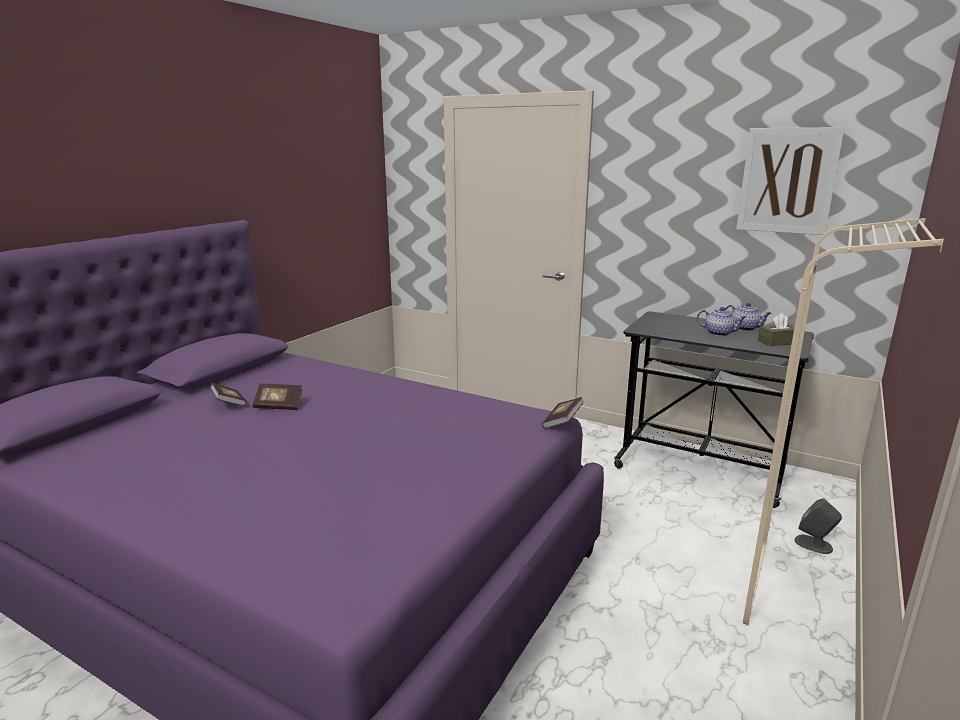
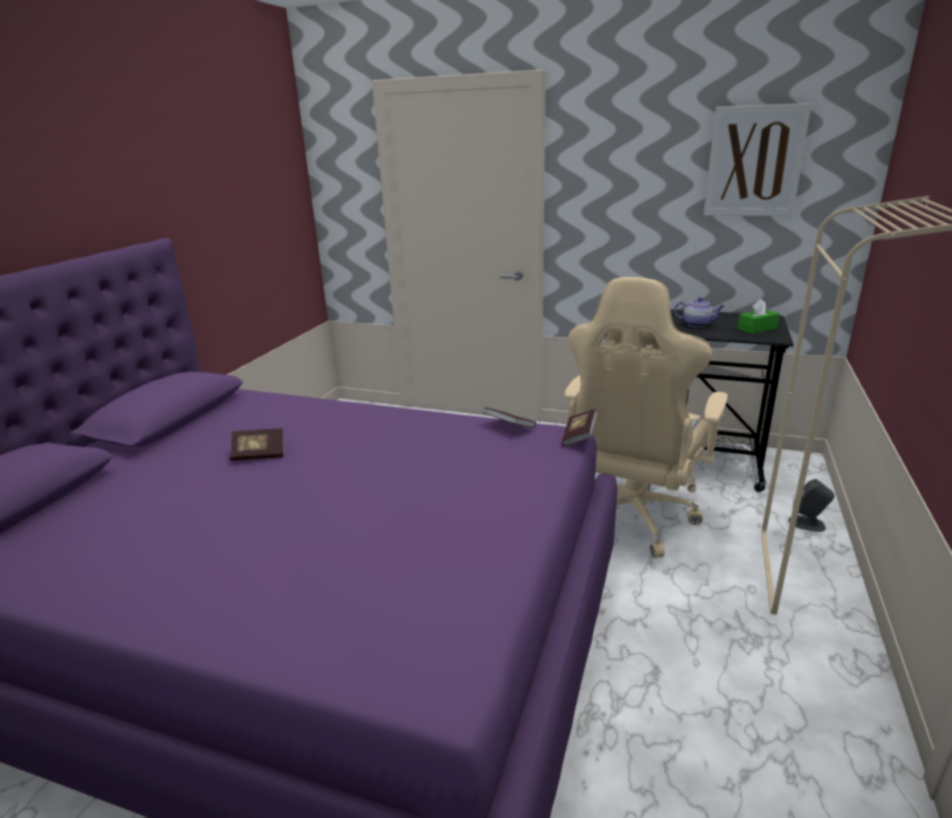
camera: 10 degrees left, 5 degrees up
book [210,383,246,406] -> book moved to [483,407,536,428]
teapot [725,302,772,331] -> none
brown tissue box [758,313,795,346] -> green tissue box [738,299,780,334]
none -> beige office chair [564,277,728,559]

